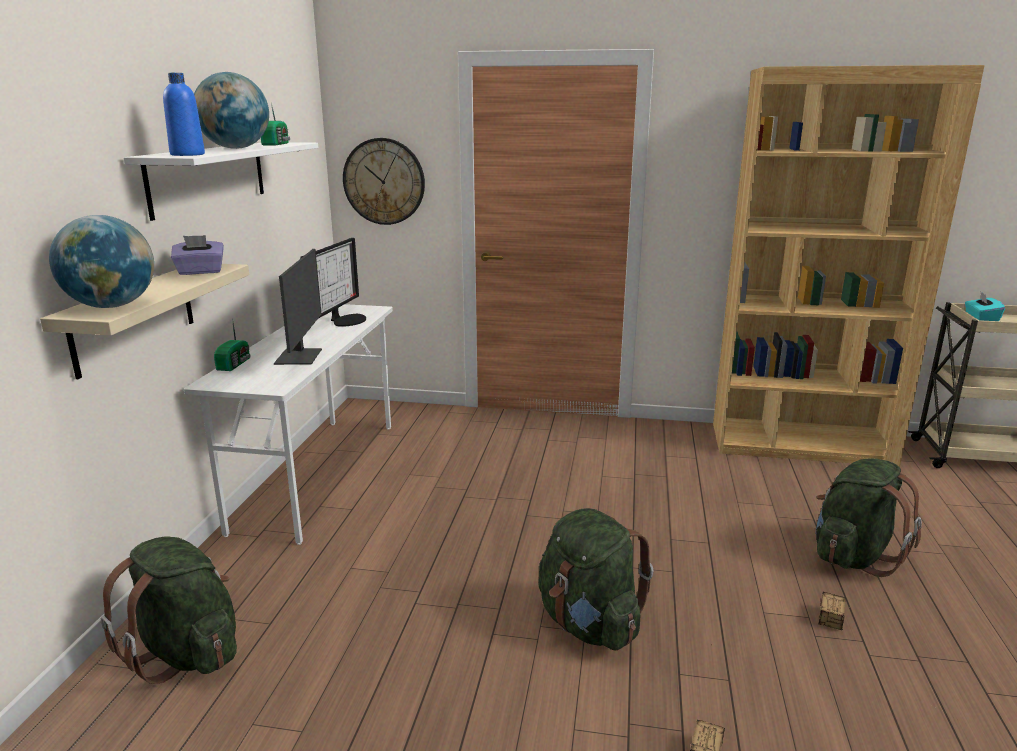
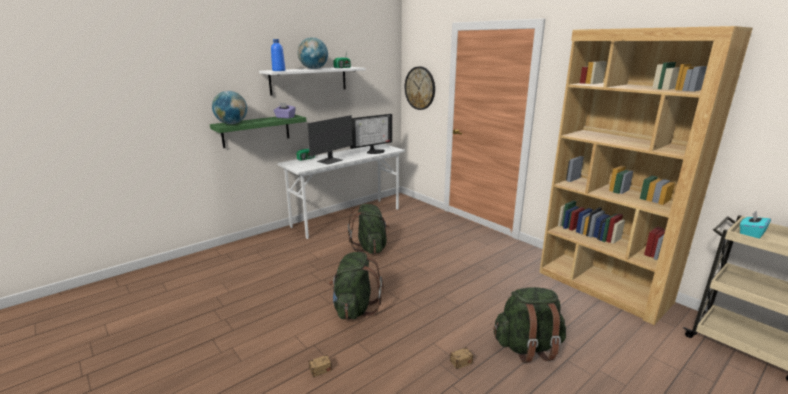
camera: 40 degrees right, 0 degrees up
beige shelf [40,264,249,379] -> green shelf [210,115,306,148]
green backpack [101,536,237,684] -> green backpack moved to [348,204,390,254]

